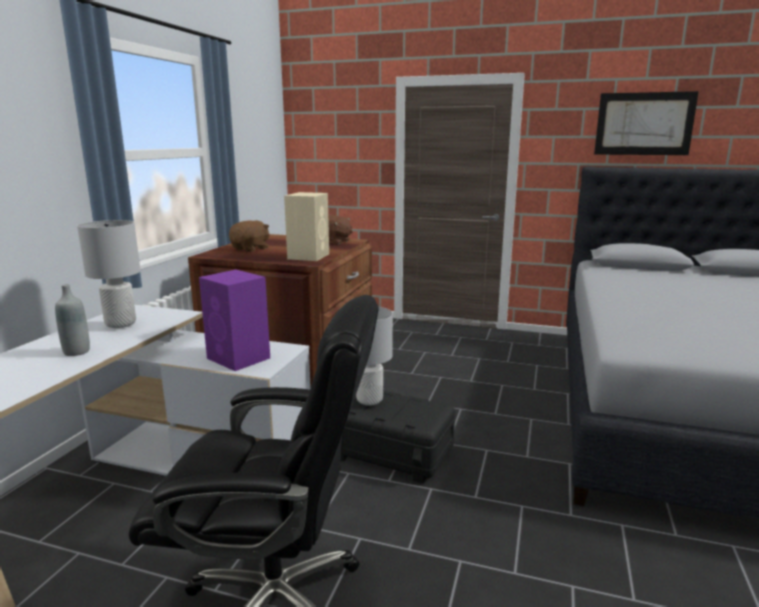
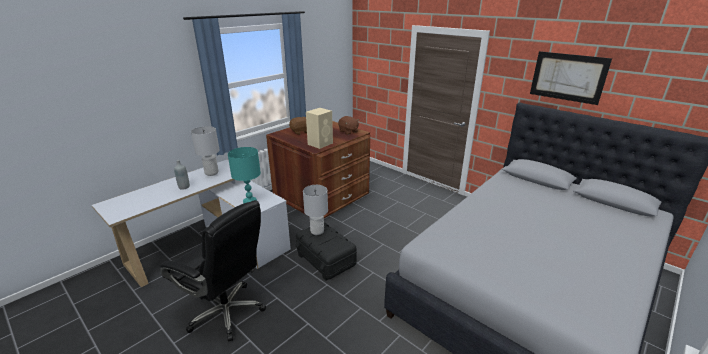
camera: 25 degrees right, 10 degrees up
purple speaker [199,270,270,371] -> turquoise table lamp [228,147,261,203]

